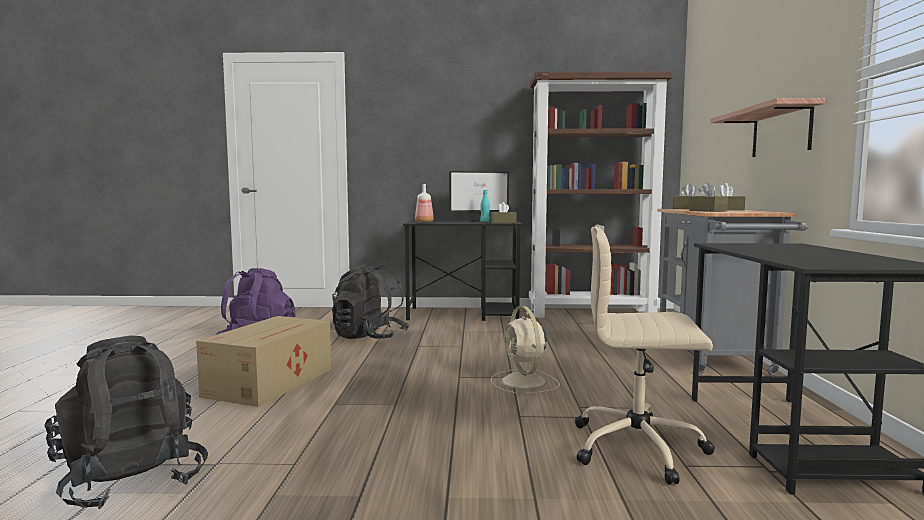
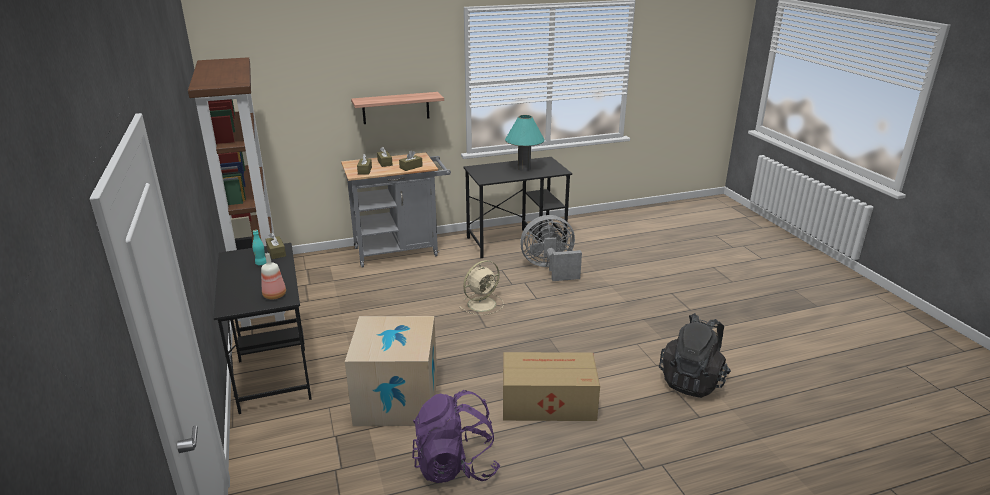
camera: 110 degrees left, 20 degrees up
black backpack [332,265,409,339] -> cardboard box [345,316,437,426]
monitor [449,171,509,222] -> none
beige office chair [575,227,715,485] -> grey fan [520,215,582,281]
none -> turquoise table lamp [505,115,545,171]

